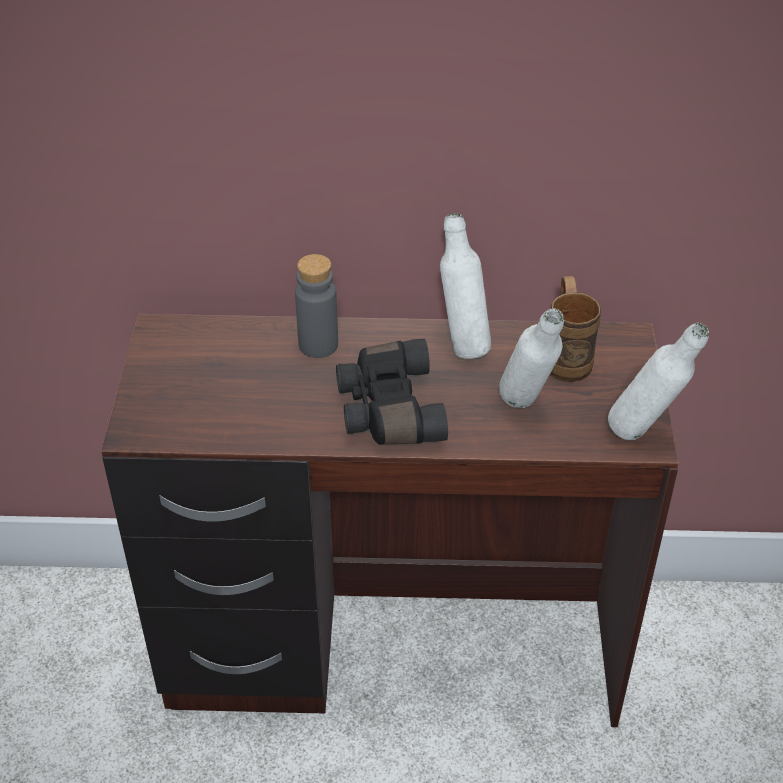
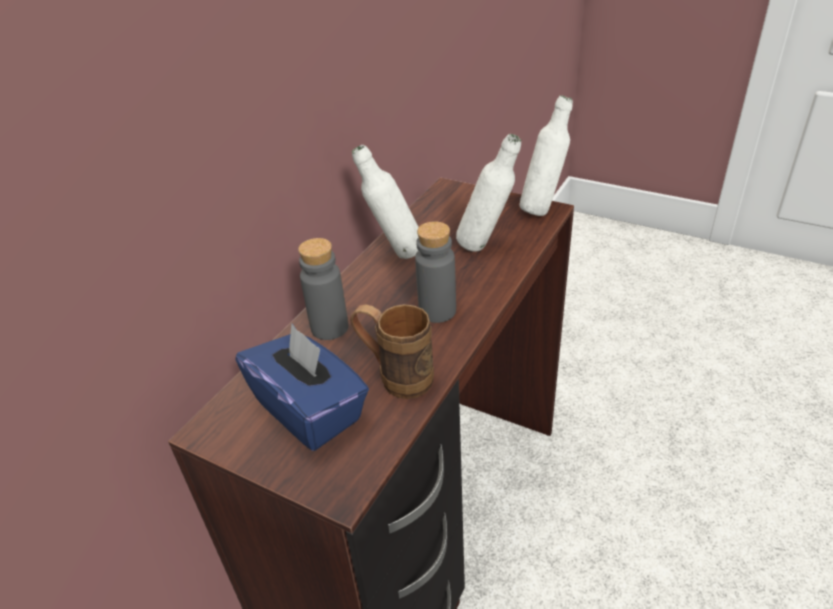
camera: 60 degrees left, 5 degrees down
black binoculars [336,339,448,445] -> grey bottle [415,221,456,323]
brown mug [550,276,601,382] -> brown mug moved to [350,304,434,399]
none -> blue tissue box [236,324,369,451]

